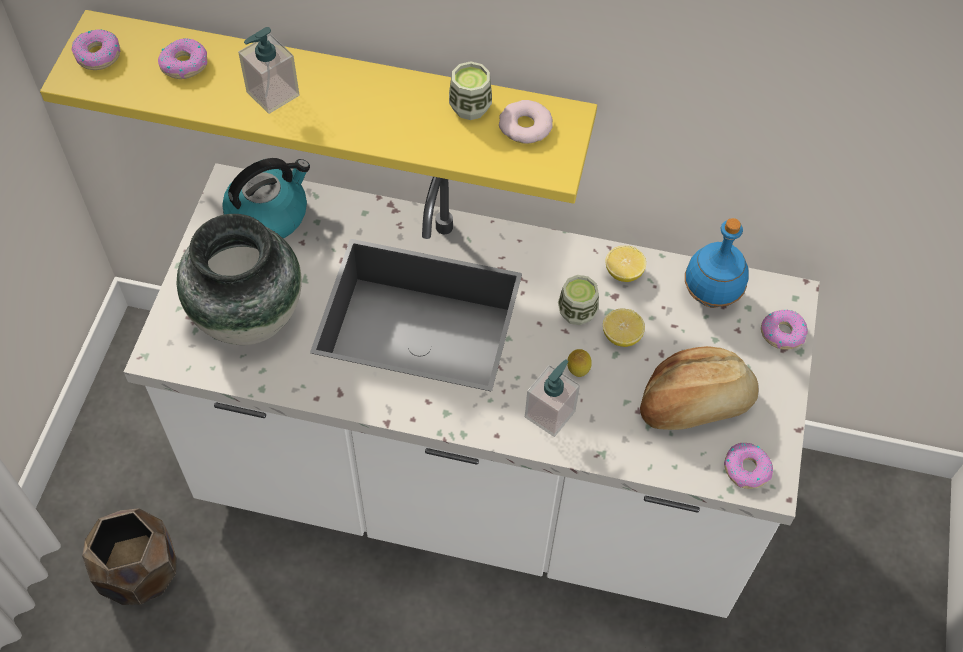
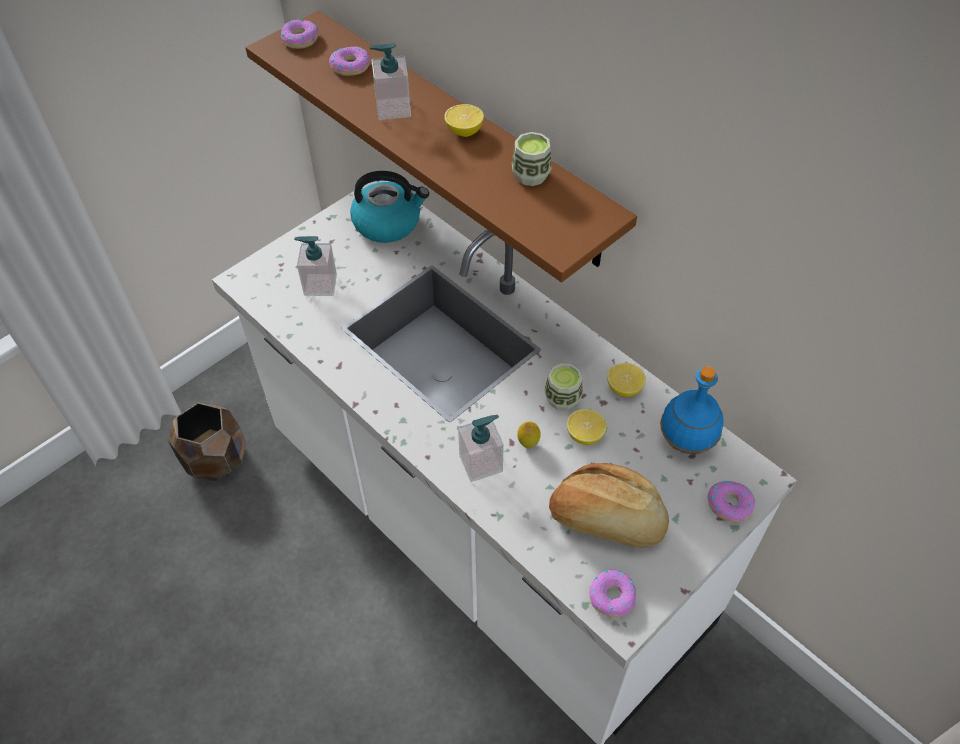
camera: 35 degrees right, 5 degrees down
yellow shelf [40,10,597,204] -> brown shelf [245,10,637,282]
vase [177,214,302,345] -> soap dispenser [294,236,337,296]
donut [499,100,553,144] -> none
none -> lemon [444,104,484,137]

